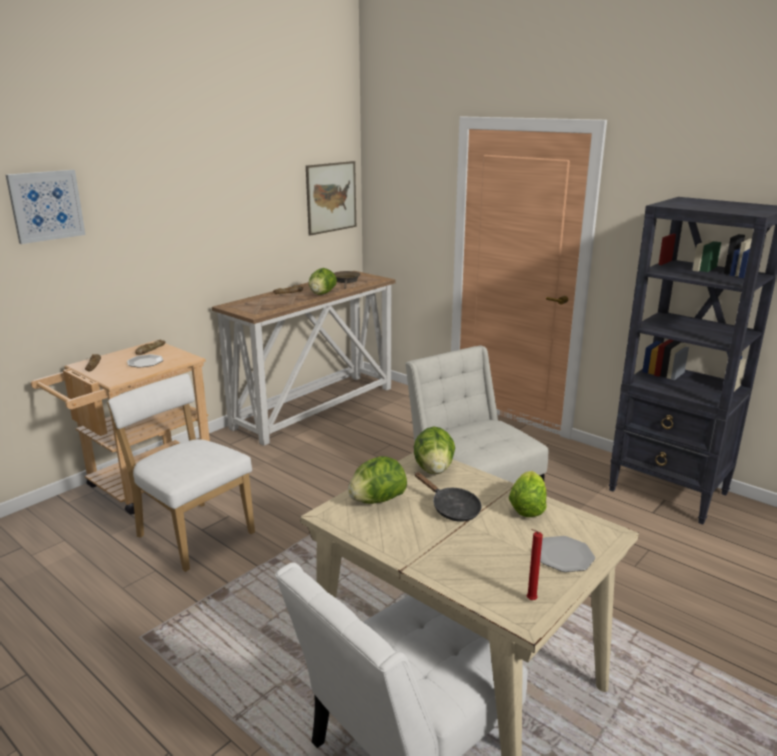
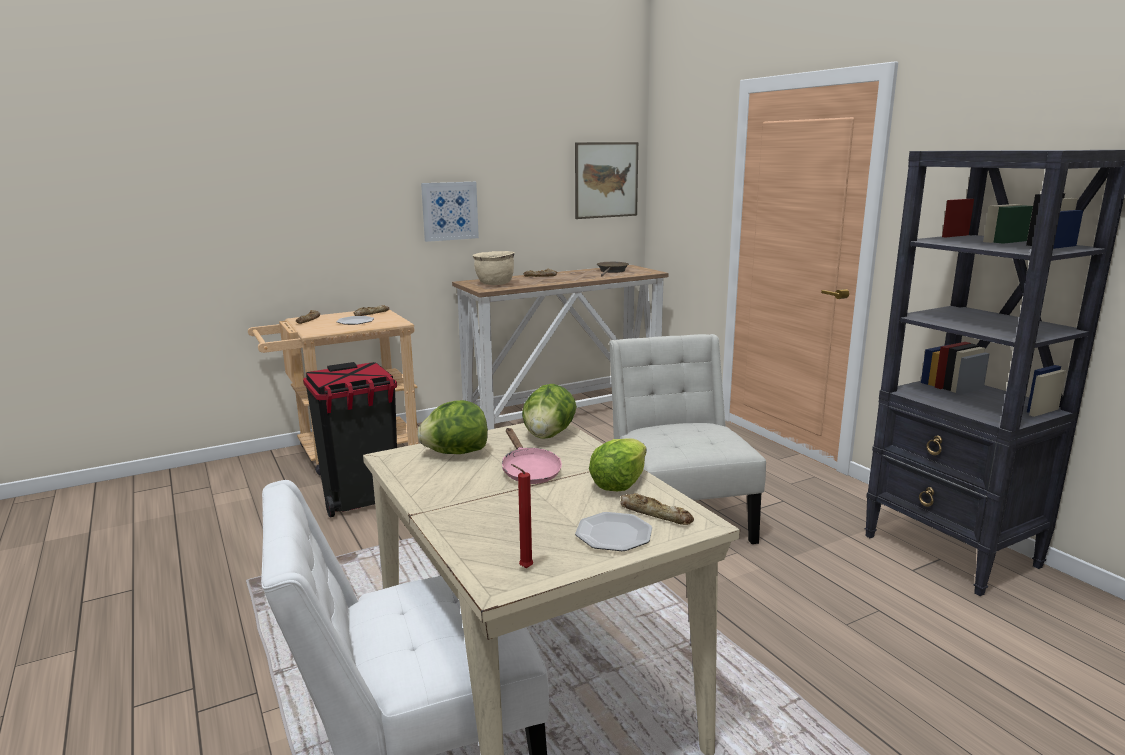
camera: 20 degrees right, 5 degrees down
picture [6,170,86,244] -> picture moved to [421,182,479,242]
white chair [107,374,255,572] -> black trash can [303,362,397,517]
lettuce [309,268,337,295] -> none
black frying pan [415,472,482,522] -> pink frying pan [502,428,562,484]
none -> beige cooking pot [473,251,515,285]
none -> bread [621,493,694,525]

